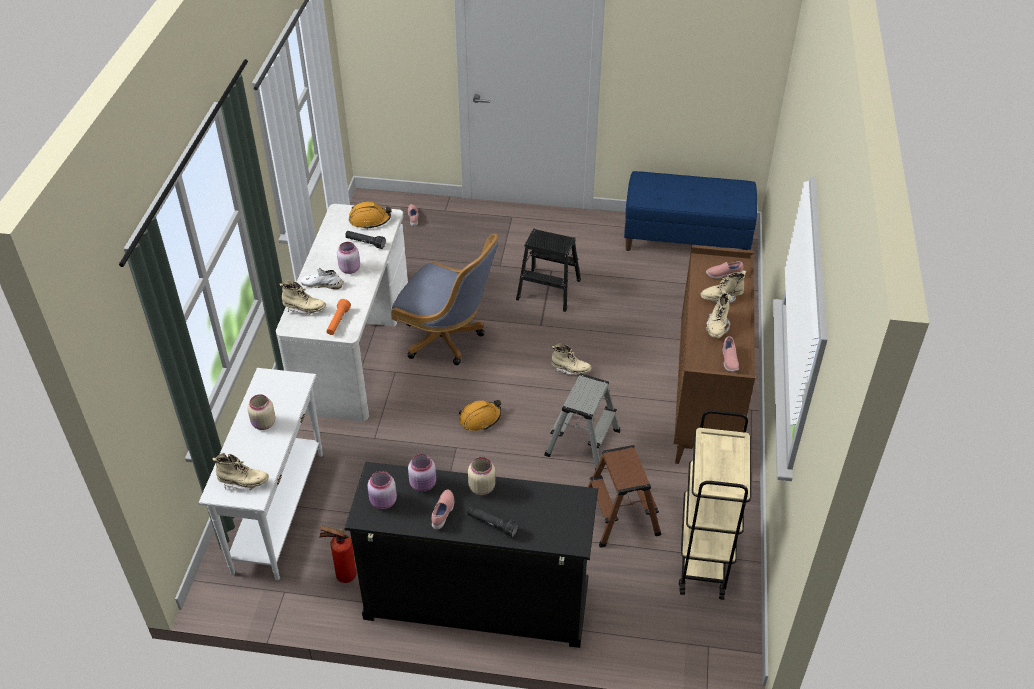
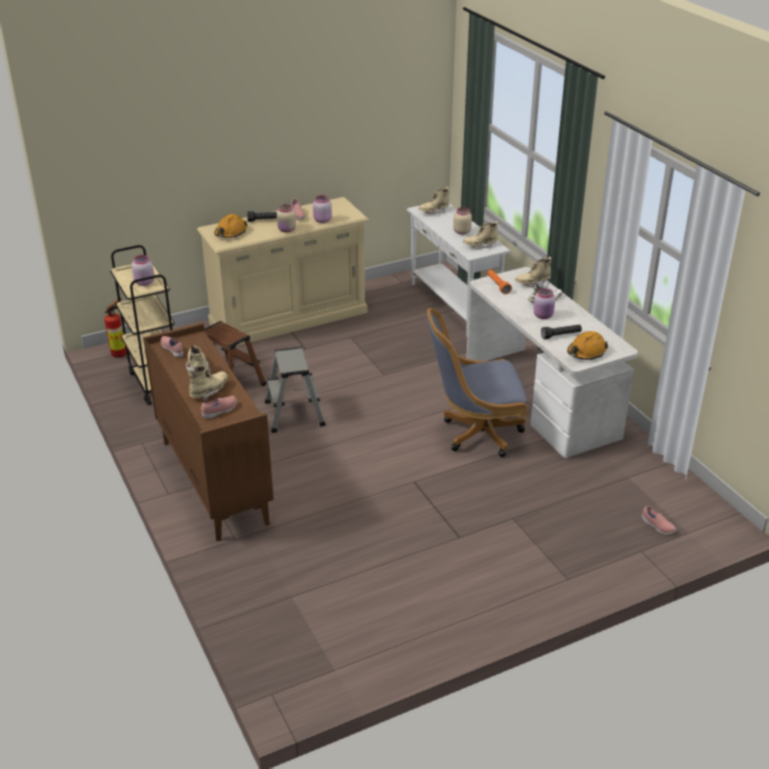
camera: 145 degrees right, 10 degrees down
fire extinguisher [319,526,357,583] -> fire extinguisher moved to [104,297,127,358]
black cabinet [344,462,598,648] -> beige cabinet [197,197,369,346]
pink jar [368,471,397,509] -> pink jar moved to [132,255,154,286]
orange hard hat [459,400,501,431] -> orange hard hat moved to [214,214,248,238]
black step ladder [516,228,581,312] -> none
beige boot [551,343,592,376] -> beige boot moved to [463,221,498,249]
blue bench [624,171,757,251] -> none

